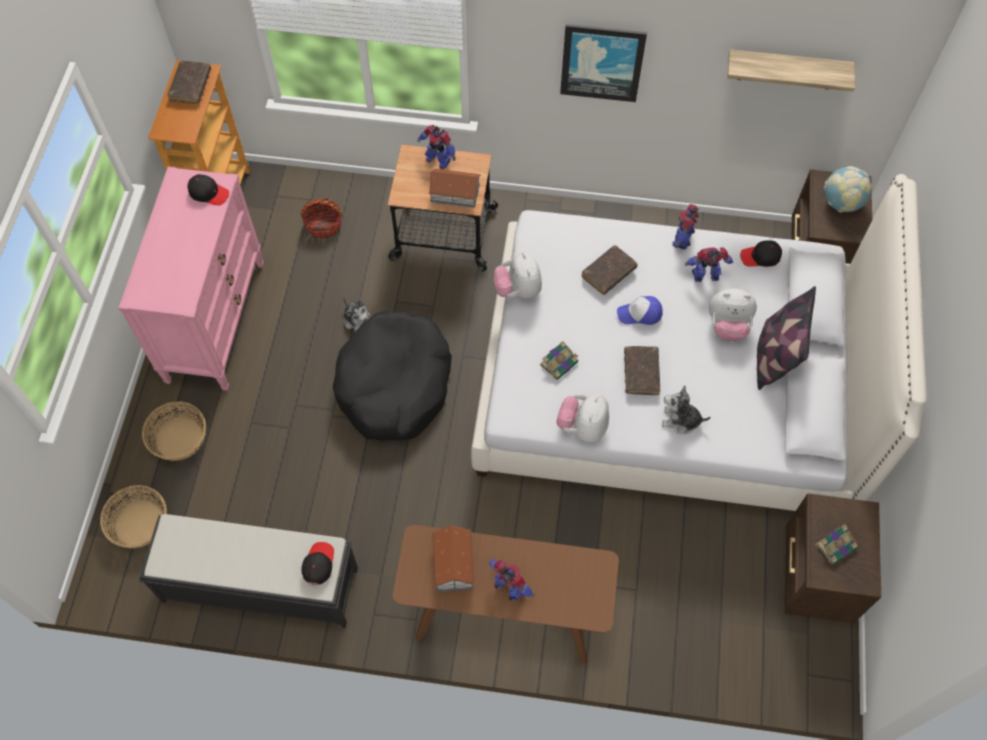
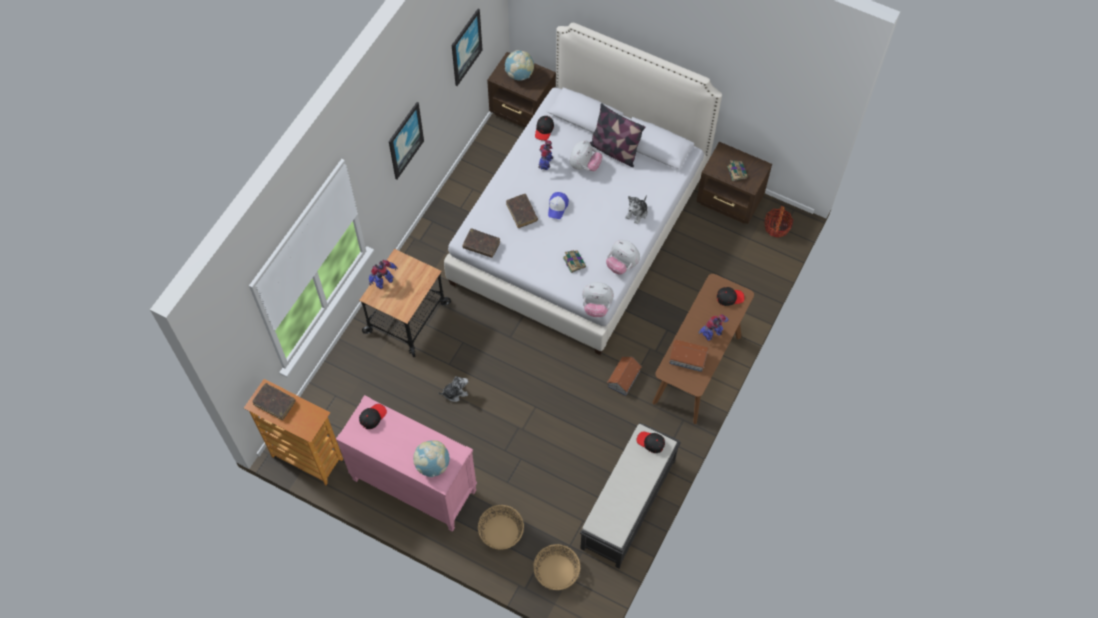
camera: 70 degrees left, 0 degrees up
basket [301,199,342,239] -> basket moved to [764,206,794,238]
black dog bed [333,311,452,441] -> none
toy house [429,169,481,208] -> toy house moved to [607,356,642,396]
plush toy [493,252,542,299] -> plush toy moved to [582,282,614,317]
brown book [624,346,660,395] -> brown book moved to [462,228,500,258]
toy robot [672,204,699,250] -> none
shelf [728,49,855,92] -> picture [452,9,482,86]
none -> globe [413,440,450,477]
none -> black cap [717,287,745,306]

